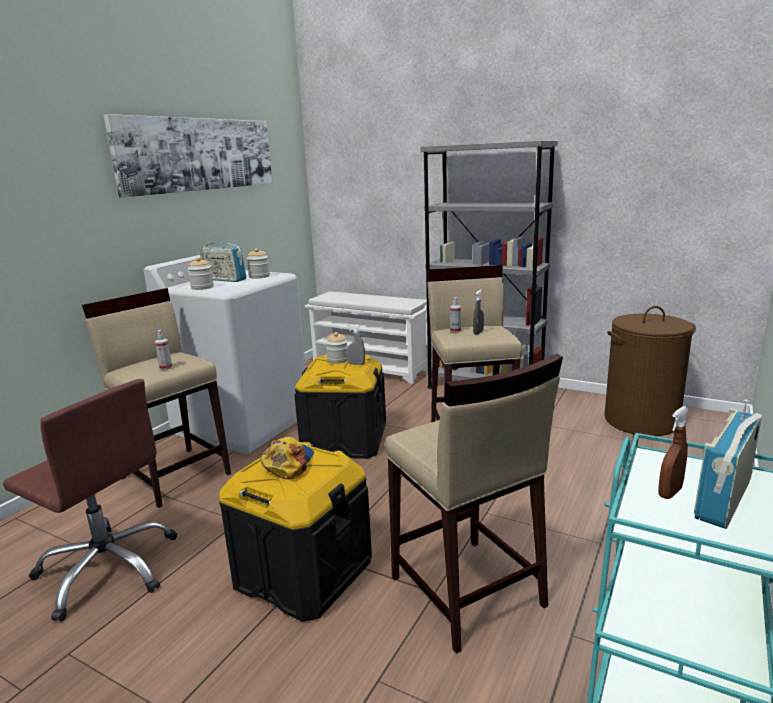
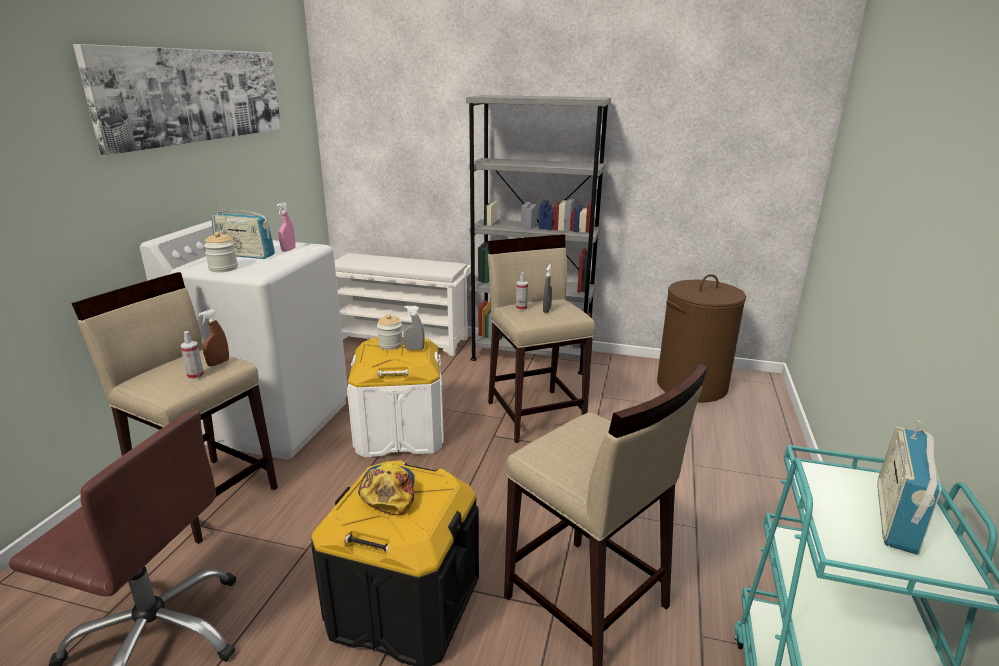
camera: 15 degrees left, 5 degrees up
jar [247,248,270,279] -> pink spray bottle [277,202,296,252]
black storage box [294,355,386,459] -> white storage box [347,337,444,457]
brown spray bottle [658,406,689,499] -> brown spray bottle moved to [199,309,229,367]

